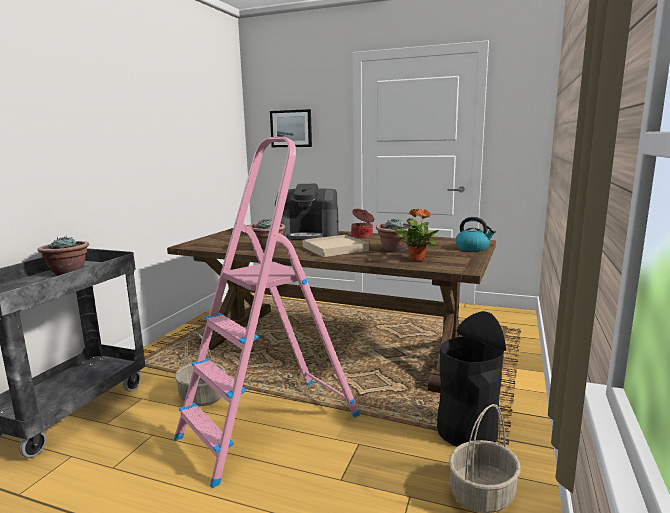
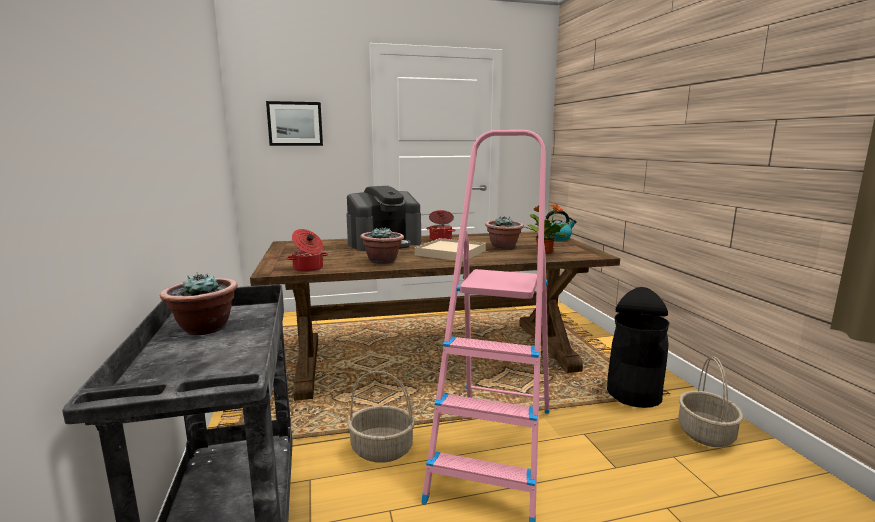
camera: 35 degrees left, 0 degrees up
none -> cooking pot [286,229,328,272]

